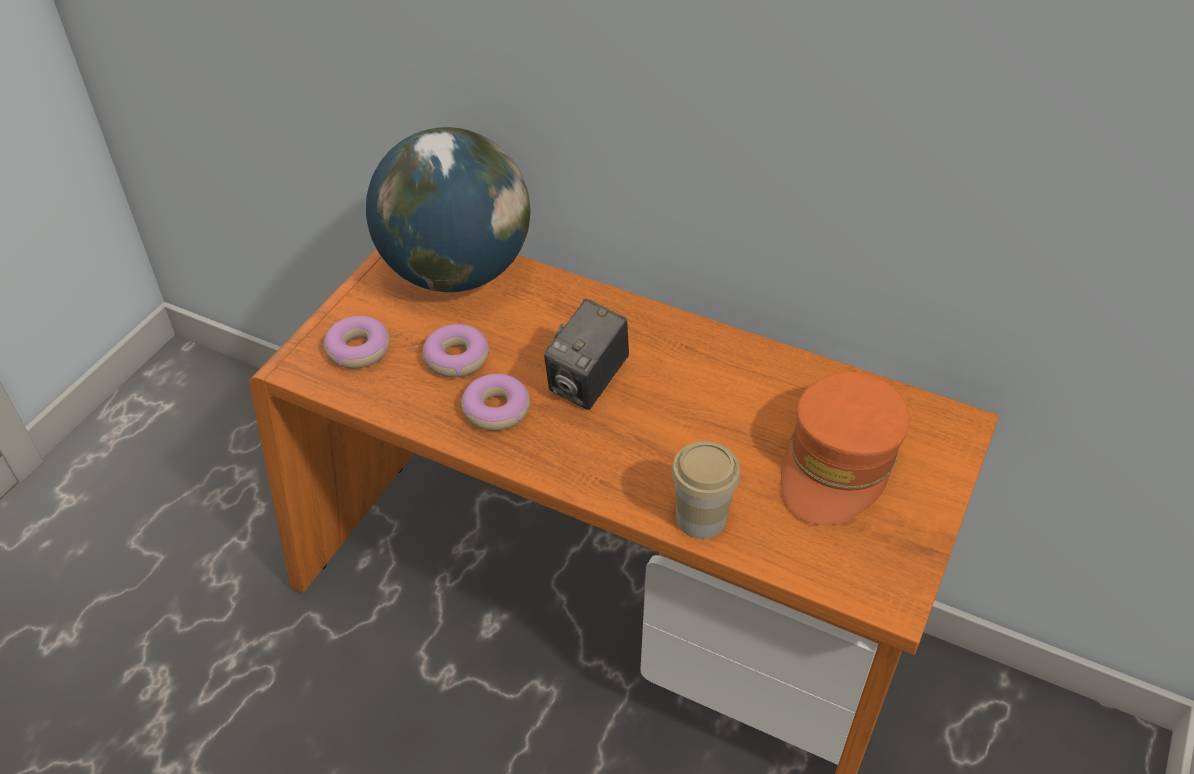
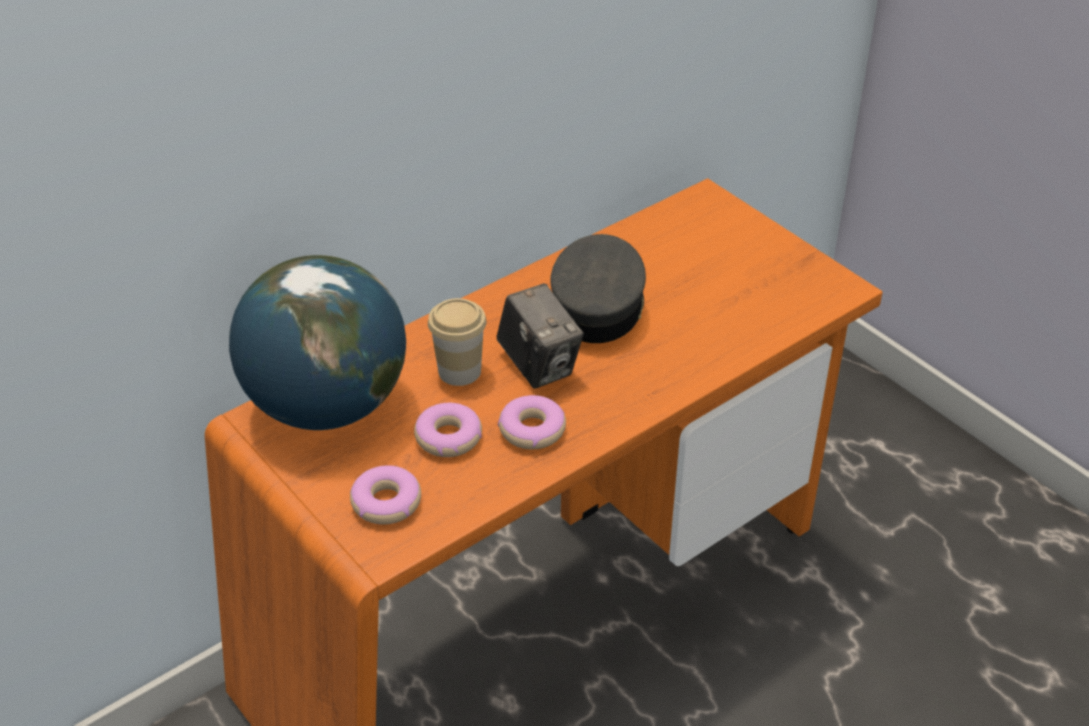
camera: 65 degrees left, 5 degrees down
cup [671,442,741,539] -> cup moved to [428,298,487,386]
orange cap [781,372,910,526] -> none
none -> grey cap [551,234,646,343]

